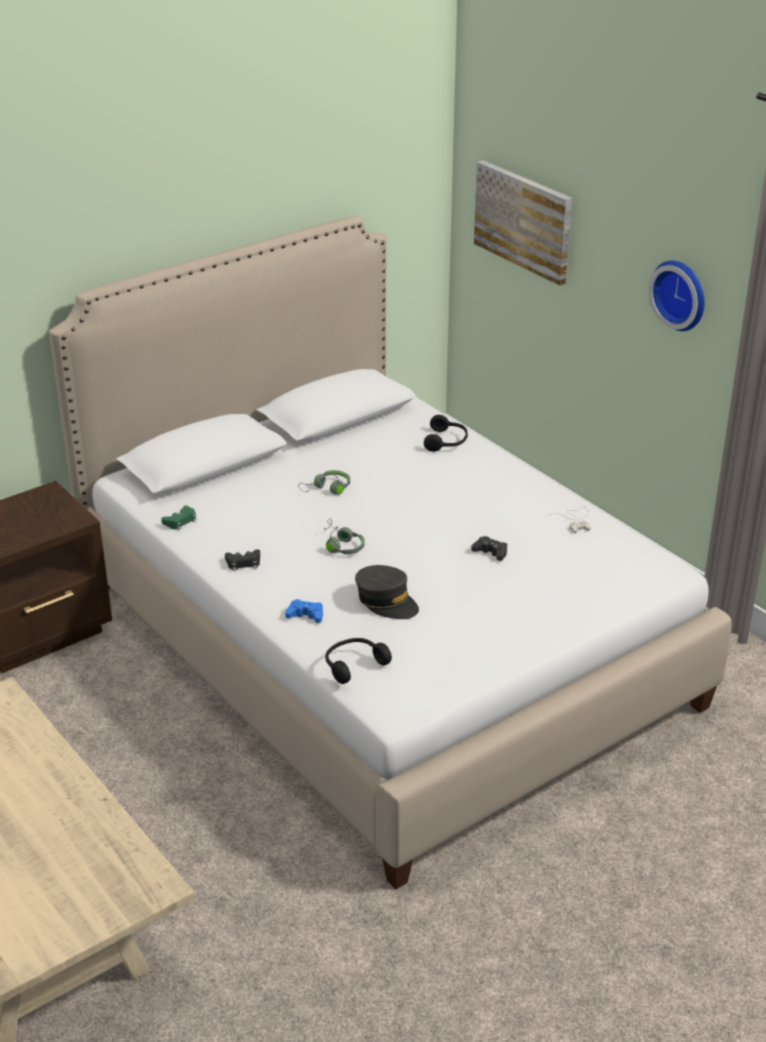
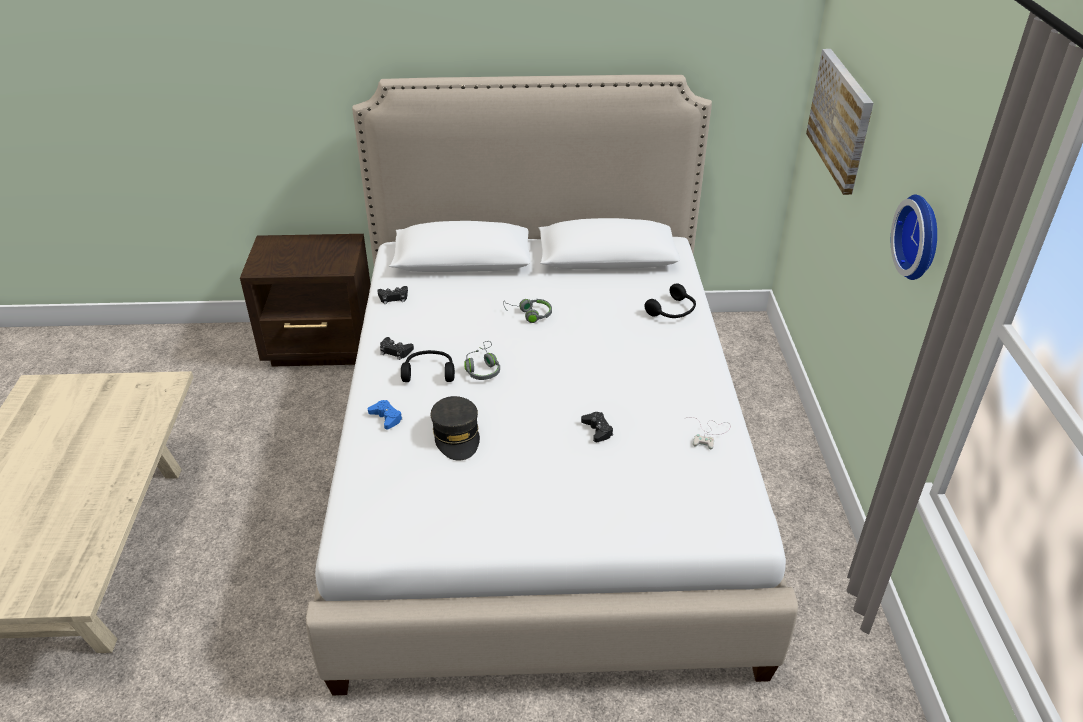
camera: 35 degrees right, 5 degrees up
green game controller [161,506,196,530] -> black game controller [377,286,408,304]
black headphones [325,638,392,684] -> black headphones moved to [401,350,455,382]

